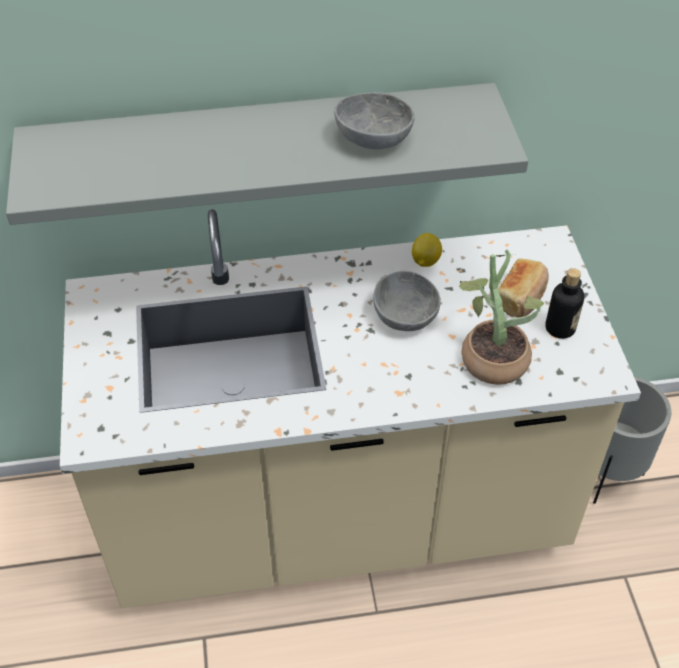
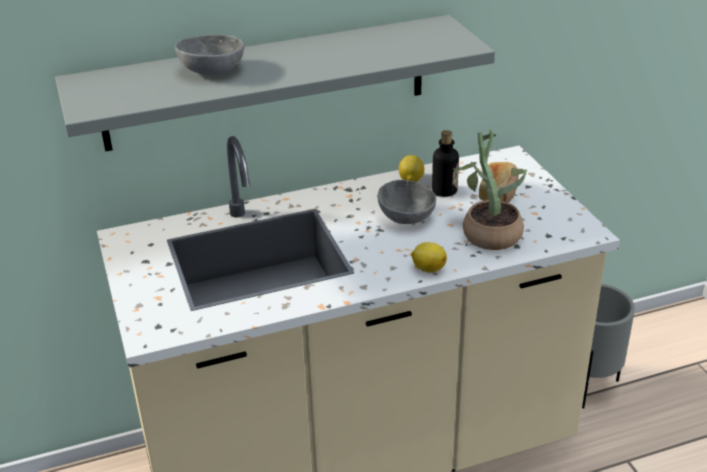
camera: 10 degrees left, 15 degrees down
grey bowl [334,92,415,149] -> grey bowl moved to [175,34,244,75]
bottle [545,268,585,339] -> bottle moved to [432,130,459,197]
none -> lemon [411,242,447,273]

